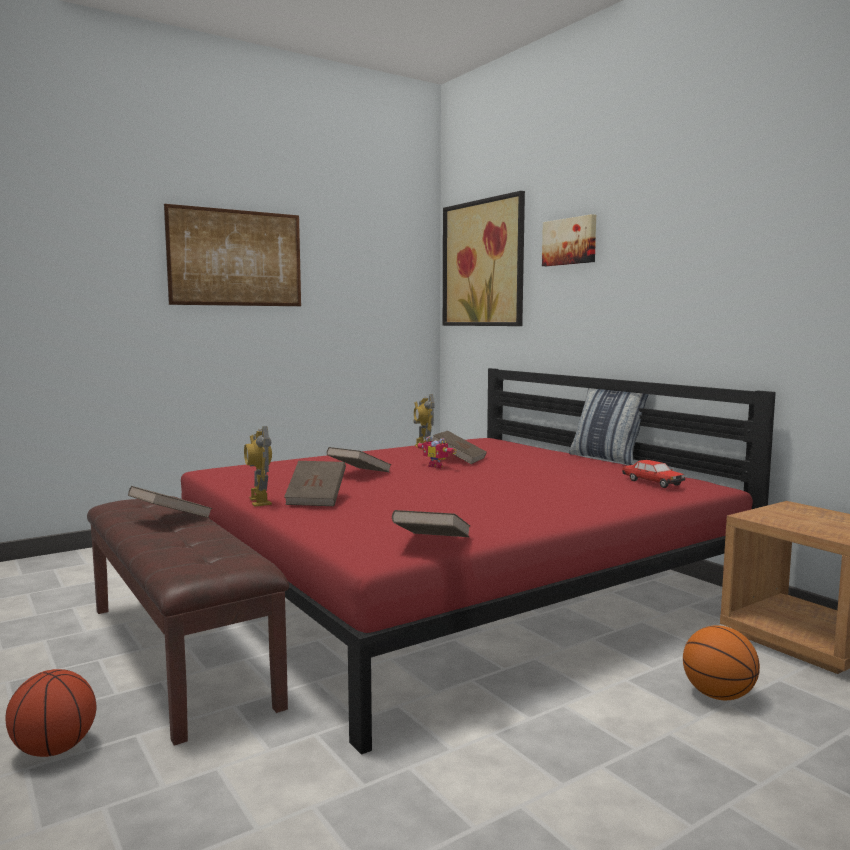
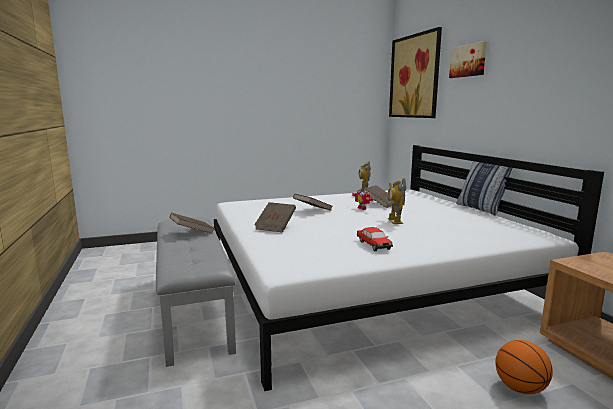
camera: 15 degrees right, 5 degrees up
basketball [6,669,96,757] -> none
brown bench [87,496,289,746] -> grey bench [156,217,236,367]
picture [164,204,301,306] -> none
red bed [181,368,776,755] -> white bed [214,145,604,391]
toy robot [244,426,272,507] -> toy robot moved to [387,179,406,224]
brown book [392,510,470,537] -> none
toy car [622,460,685,488] -> toy car moved to [357,227,393,251]

